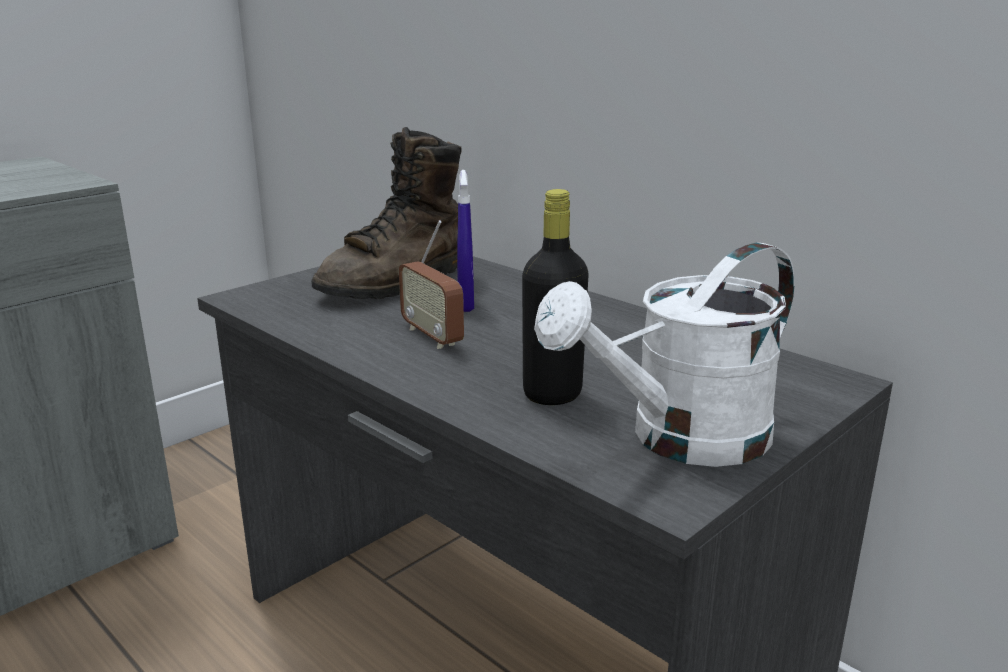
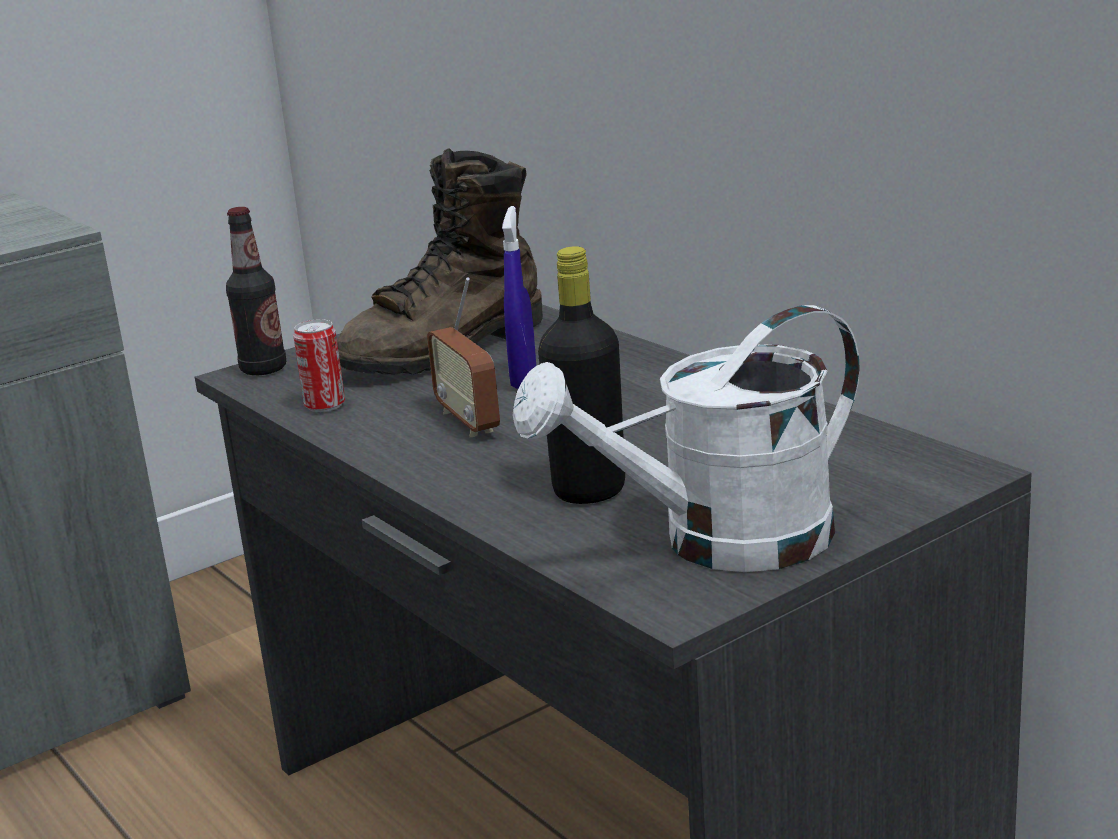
camera: 10 degrees right, 0 degrees up
none -> bottle [226,207,286,375]
none -> can [293,319,345,412]

